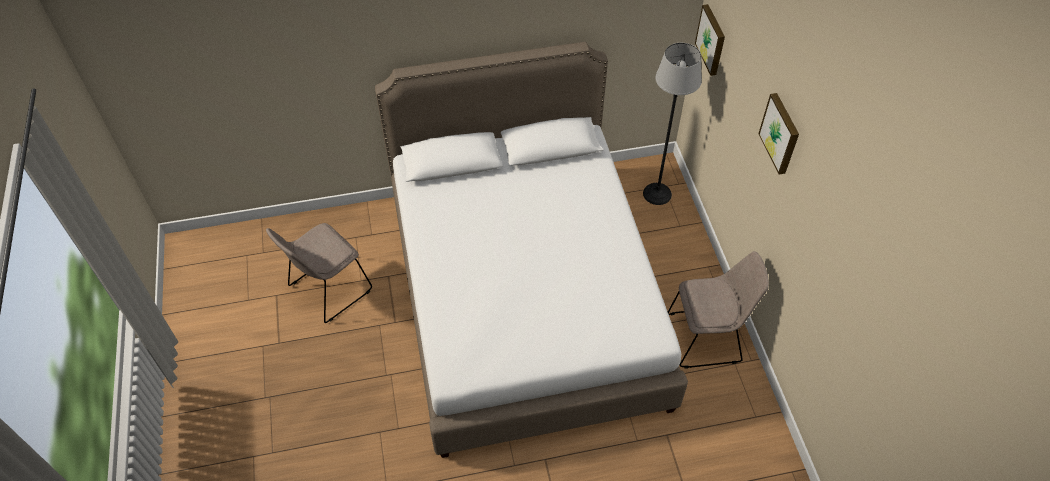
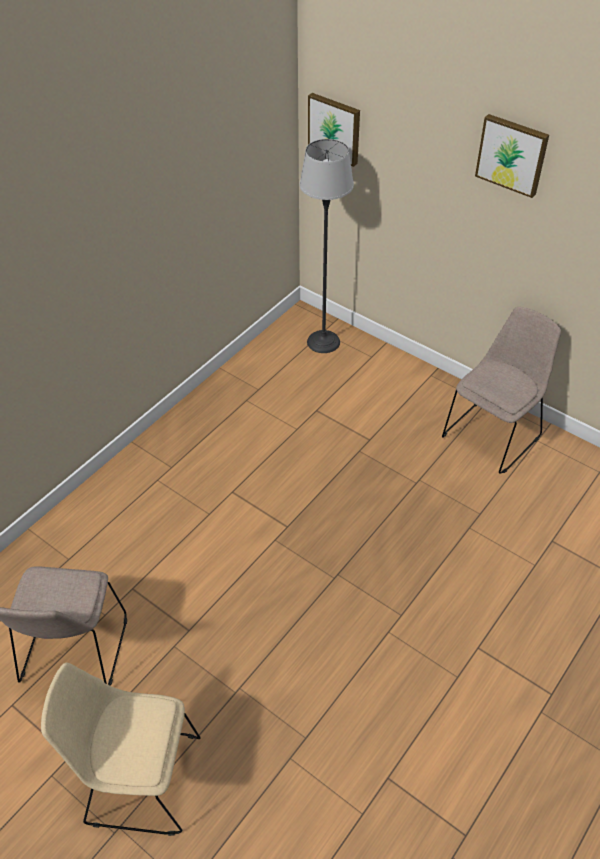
camera: 40 degrees left, 5 degrees down
white bed [375,42,688,458] -> none
none -> beige chair [41,663,201,836]

